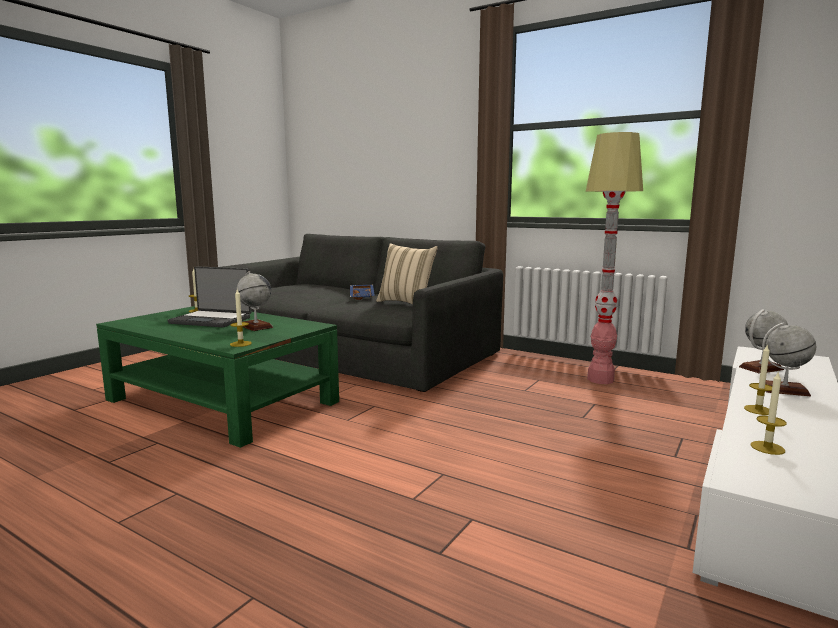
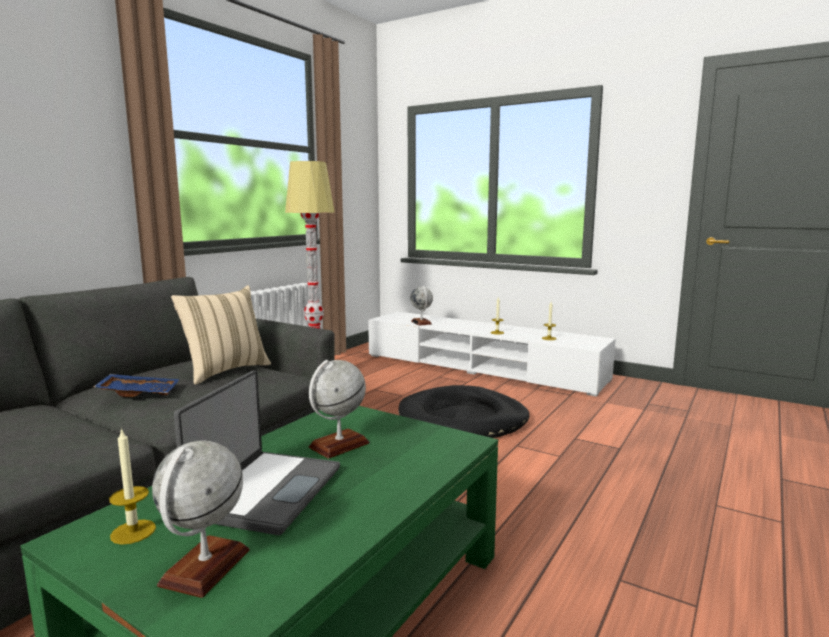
camera: 90 degrees left, 0 degrees up
candle [230,289,252,347] -> none
globe [762,323,816,396] -> globe moved to [152,440,249,598]
none -> black dog bed [398,385,529,438]

